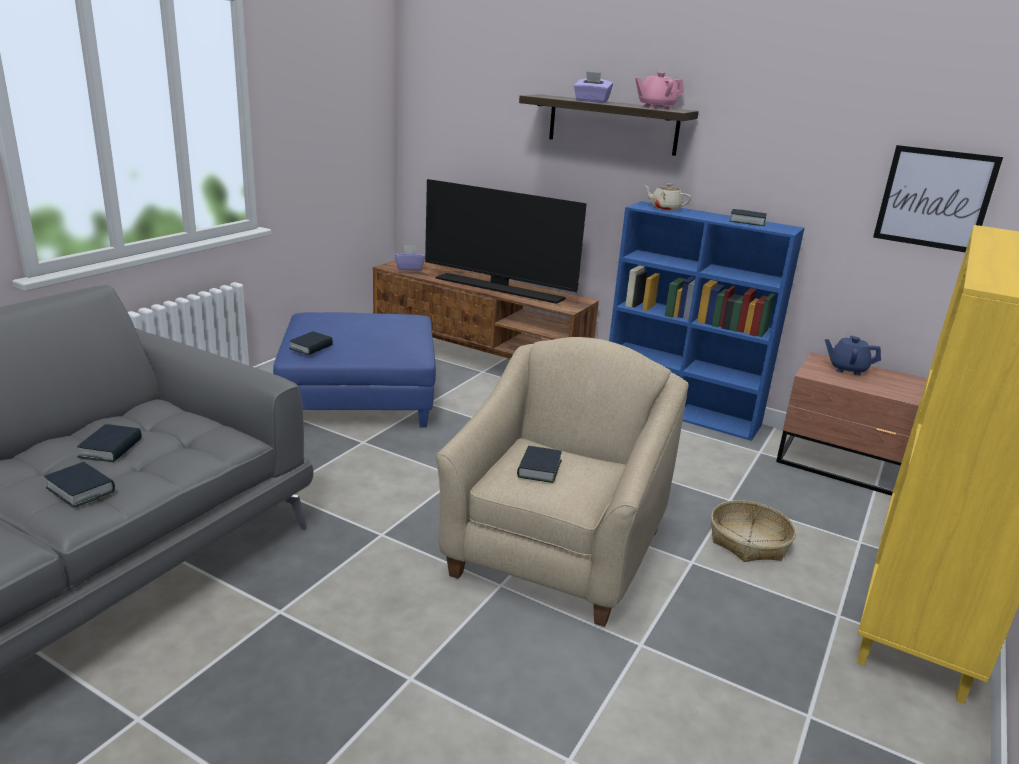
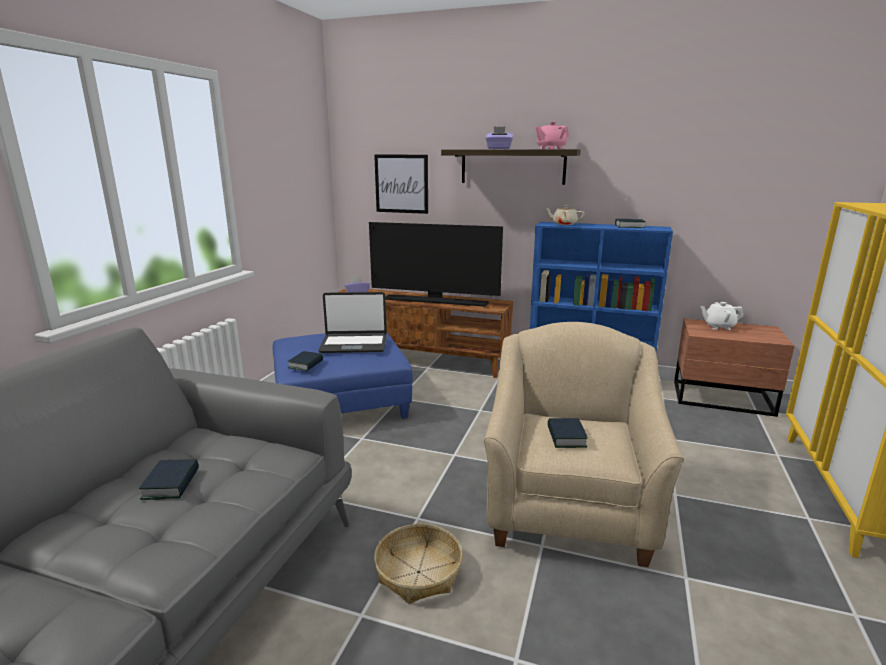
camera: 10 degrees left, 5 degrees down
book [44,462,115,508] -> none
basket [711,500,796,562] -> basket moved to [374,524,462,604]
blue teapot [825,336,881,376] -> white teapot [700,302,743,330]
picture [873,145,1003,252] -> picture moved to [374,155,428,214]
none -> laptop [318,292,387,353]

